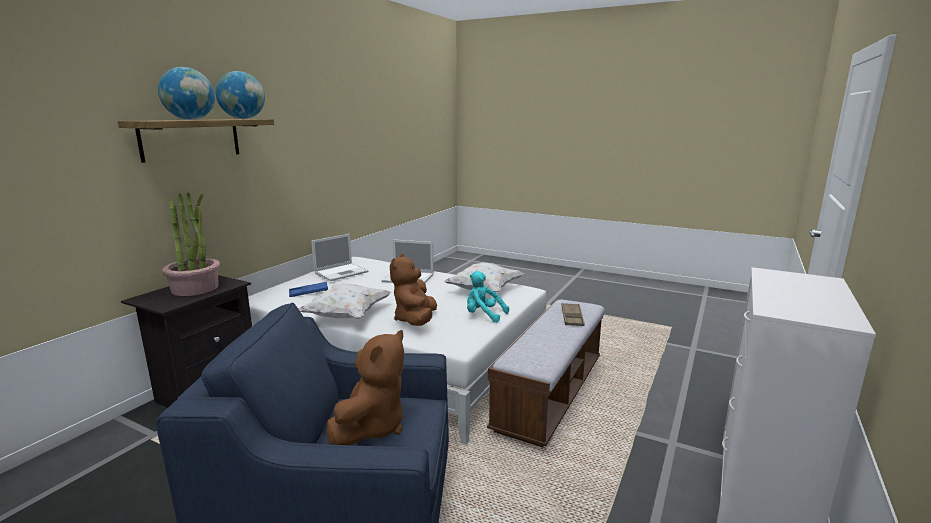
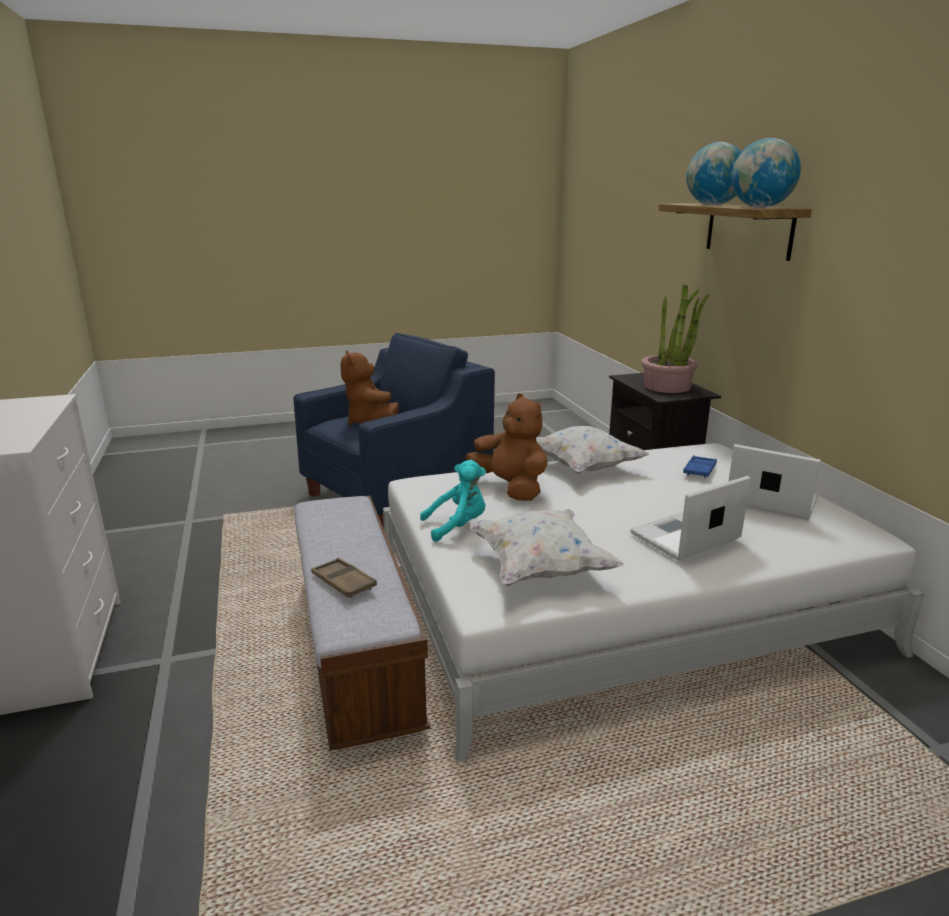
camera: 135 degrees right, 5 degrees up
laptop [311,234,369,281] -> laptop turned 120 degrees clockwise [728,444,821,520]

